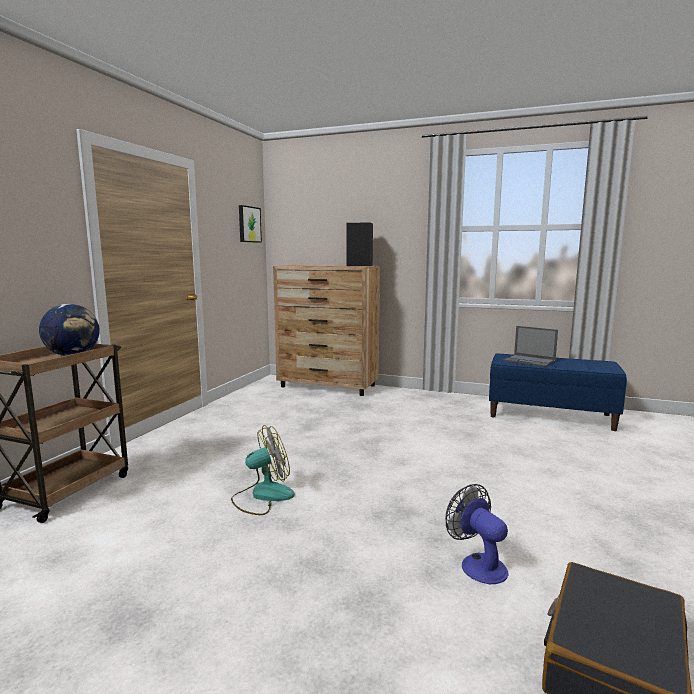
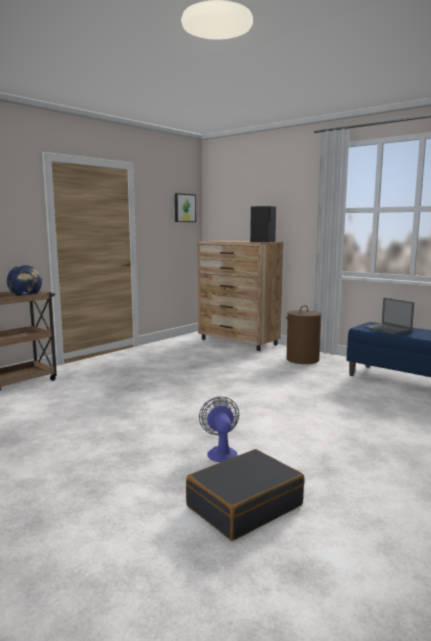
camera: 20 degrees right, 0 degrees up
fan [231,425,295,515] -> none
none -> brown laundry basket [286,305,322,364]

